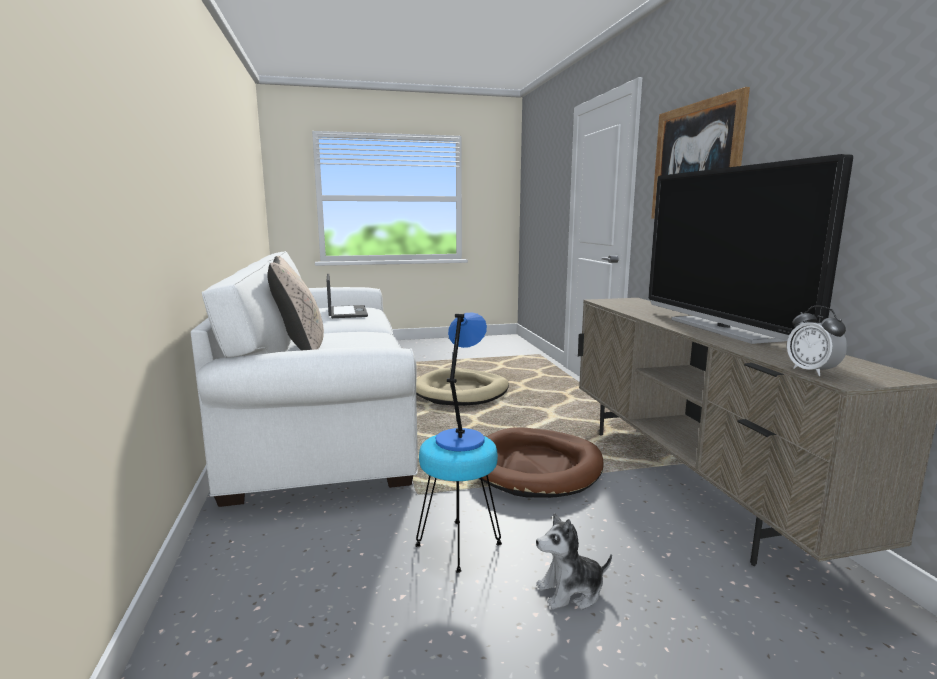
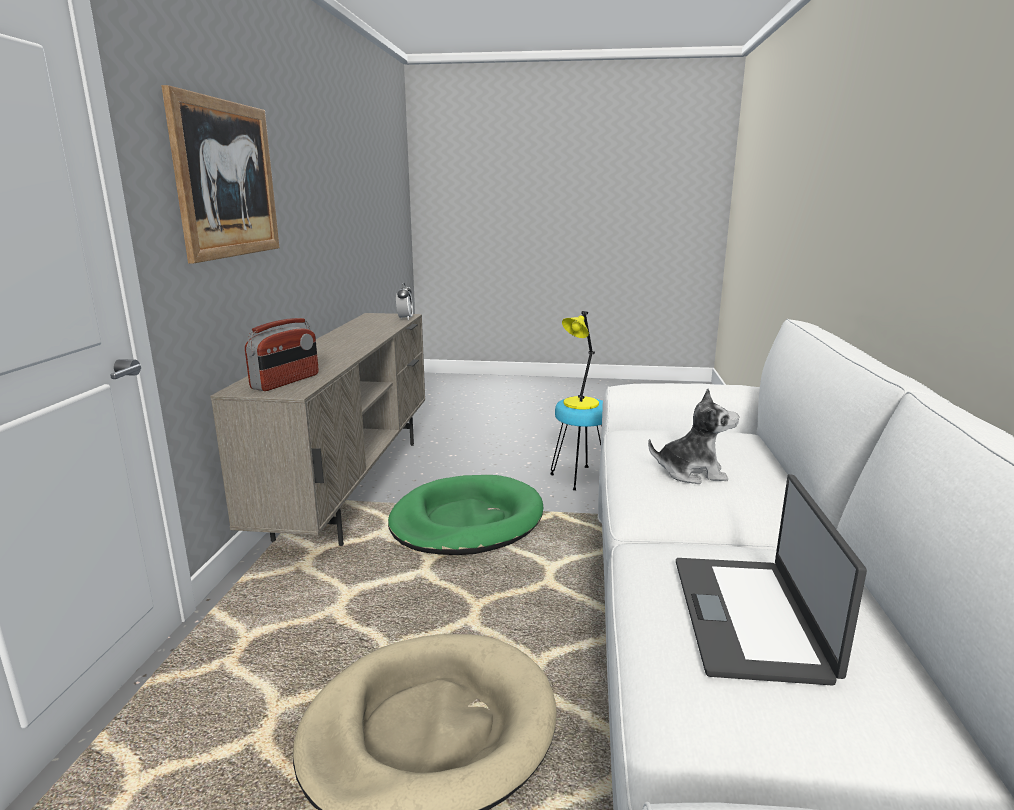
camera: 160 degrees left, 5 degrees up
beige pillow [267,256,324,350] -> none
blue table lamp [436,312,487,451] -> yellow table lamp [562,311,599,409]
brown dog bed [478,427,603,498] -> green dog bed [388,475,543,555]
plush toy [536,513,612,610] -> plush toy moved to [648,388,739,484]
television [648,154,853,344] -> none
none -> radio [245,318,319,391]

